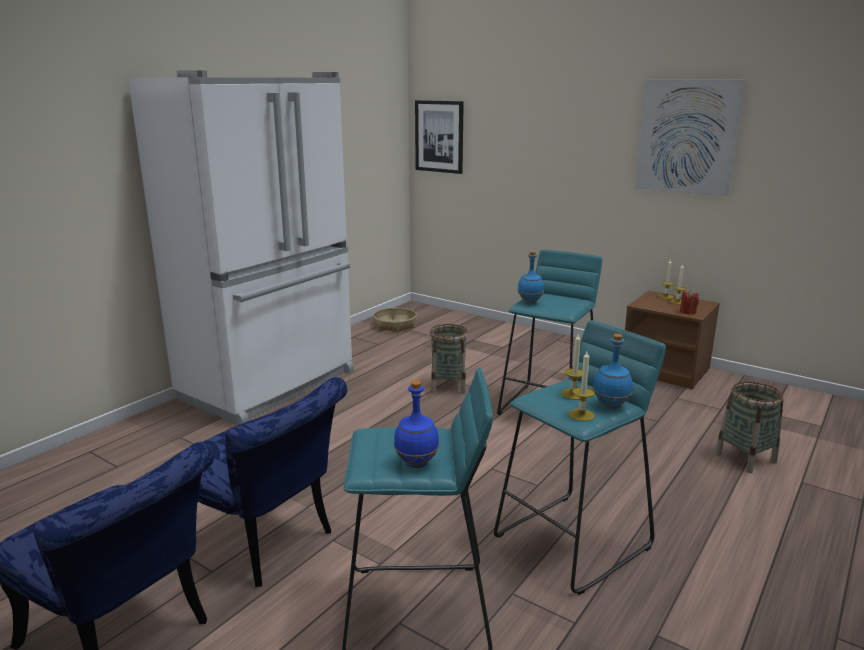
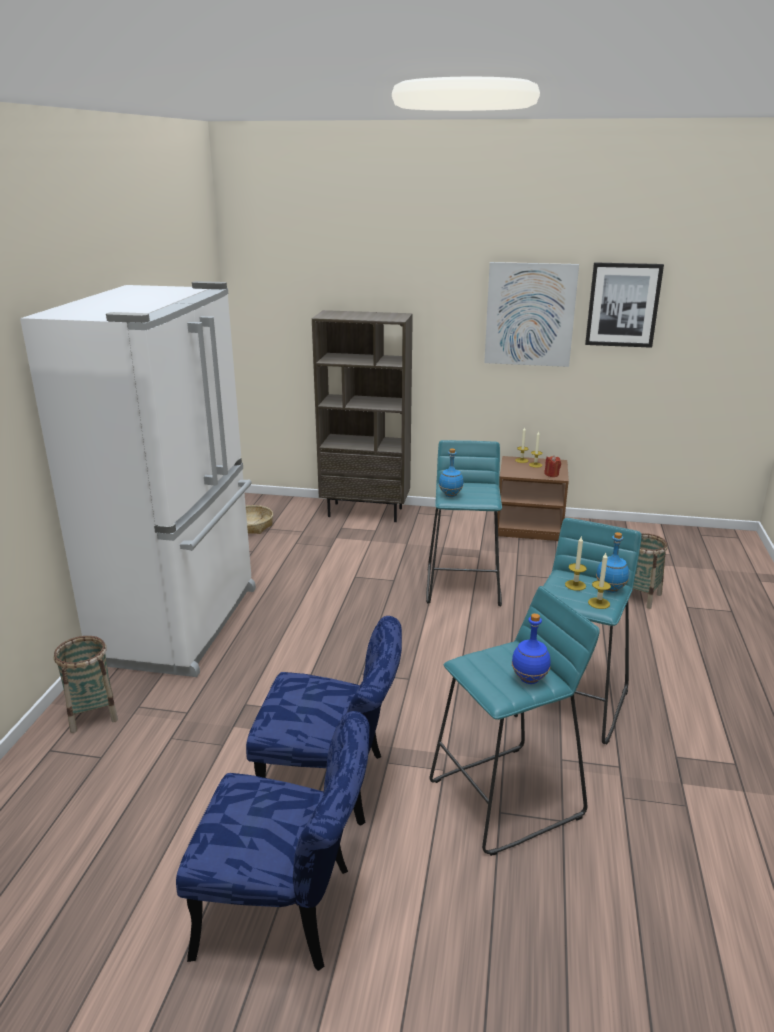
camera: 25 degrees left, 5 degrees up
picture [415,100,464,174] -> picture moved to [585,262,664,348]
basket [430,324,468,394] -> basket moved to [54,636,118,733]
none -> brown bookcase [312,310,413,522]

